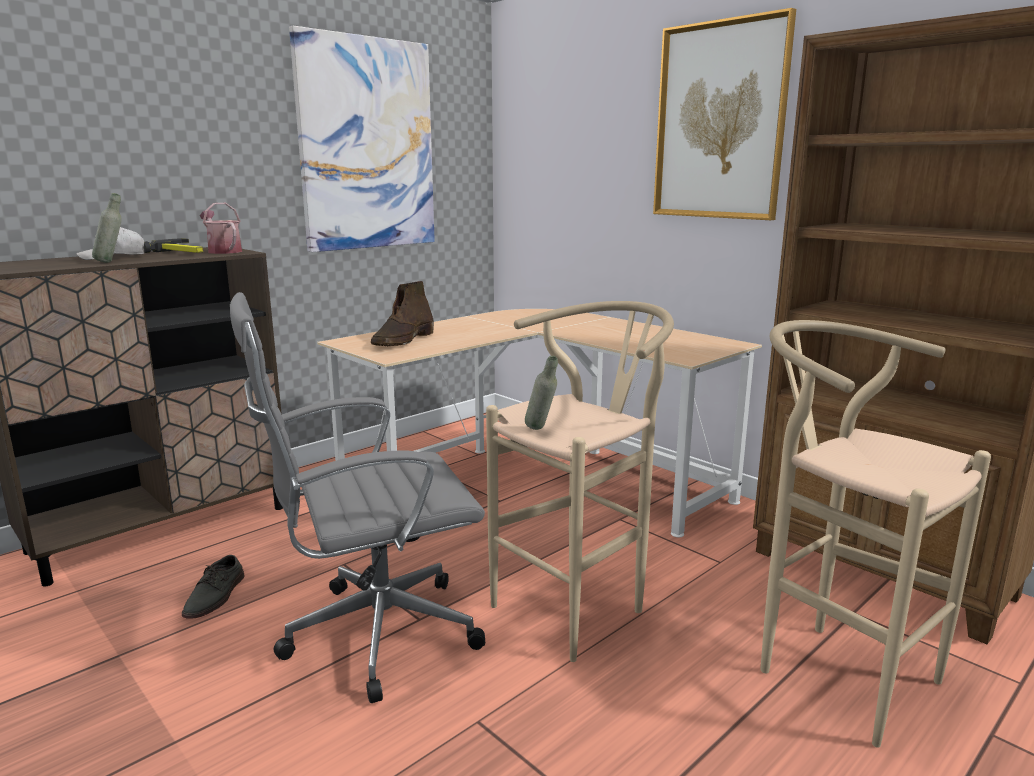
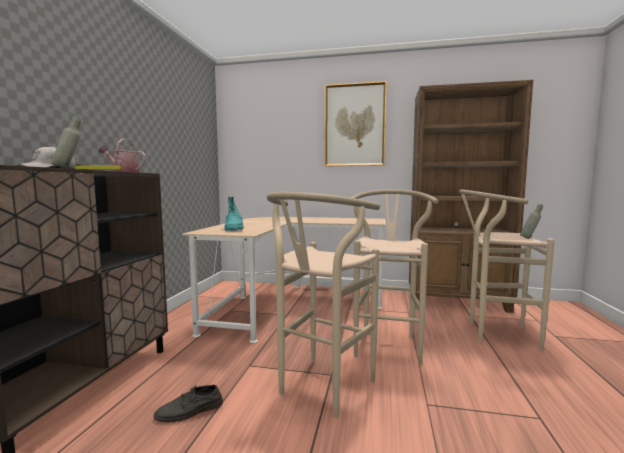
camera: 35 degrees left, 10 degrees down
grey shoe [182,555,245,618] -> grey shoe turned 90 degrees clockwise [153,385,223,422]
grey office chair [230,292,485,703] -> beige stool [267,192,380,418]
picture [289,26,435,252] -> none
brown boot [371,281,434,346] -> turquoise boot [224,196,244,231]
grey bottle [525,356,558,430] -> grey bottle moved to [520,204,543,239]

